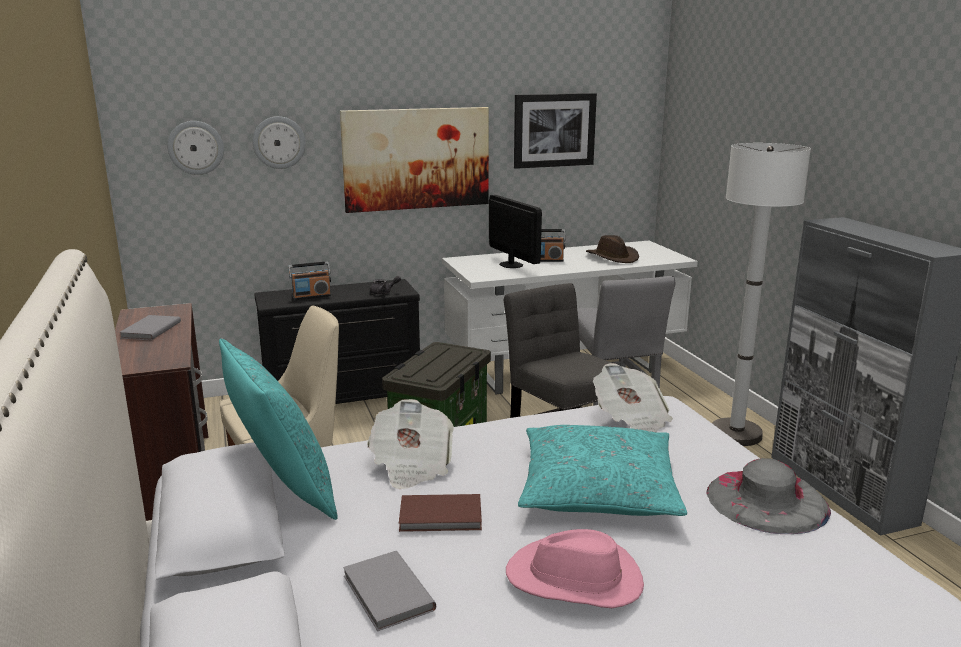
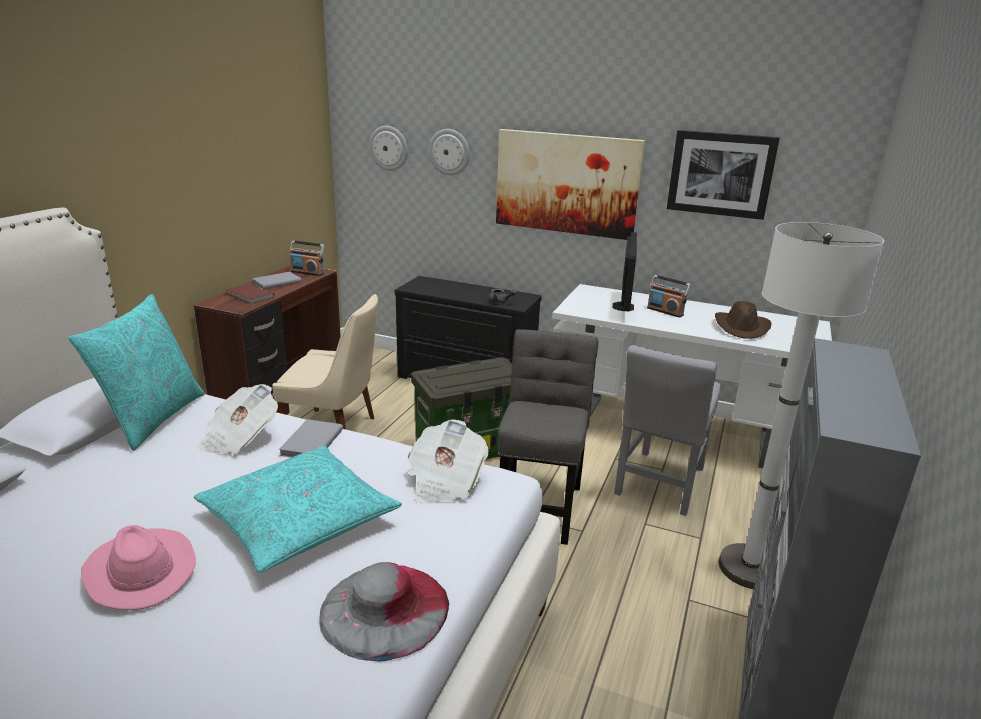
camera: 40 degrees right, 5 degrees up
radio [288,261,331,300] -> radio moved to [290,240,325,276]
grey book [343,551,436,631] -> grey book moved to [279,419,343,457]
brown book [399,494,482,532] -> brown book moved to [225,284,275,304]

